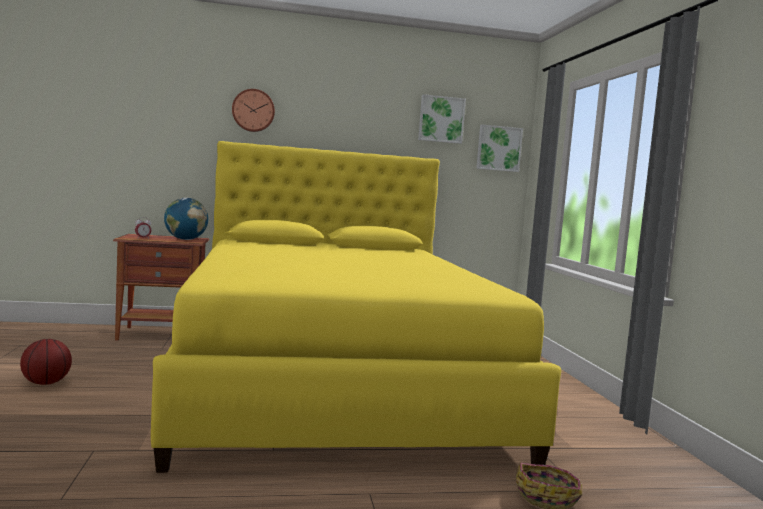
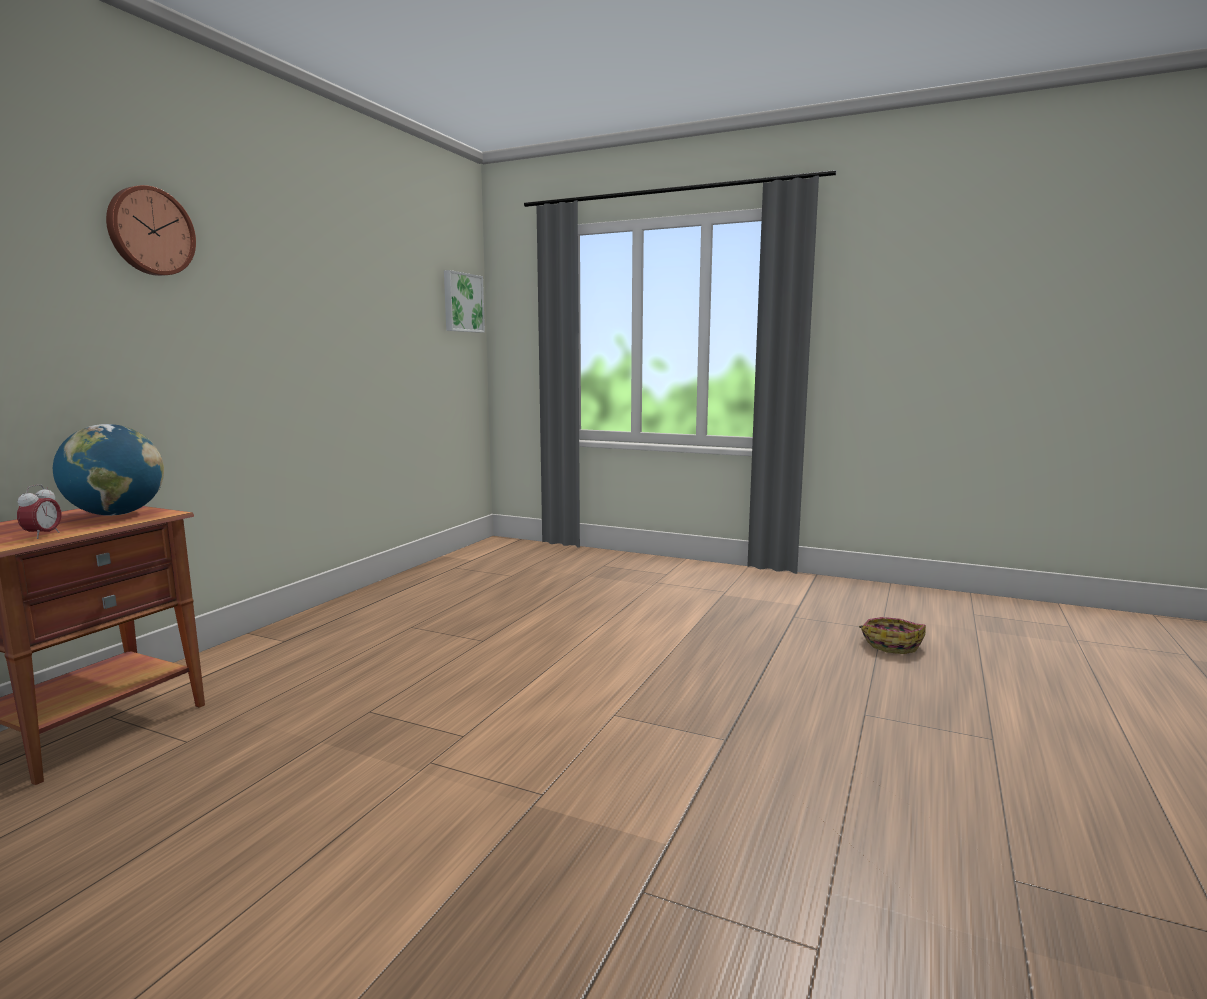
camera: 55 degrees left, 5 degrees up
basketball [20,339,72,385] -> none
yellow bed [151,141,561,473] -> none
picture [418,94,466,144] -> none

